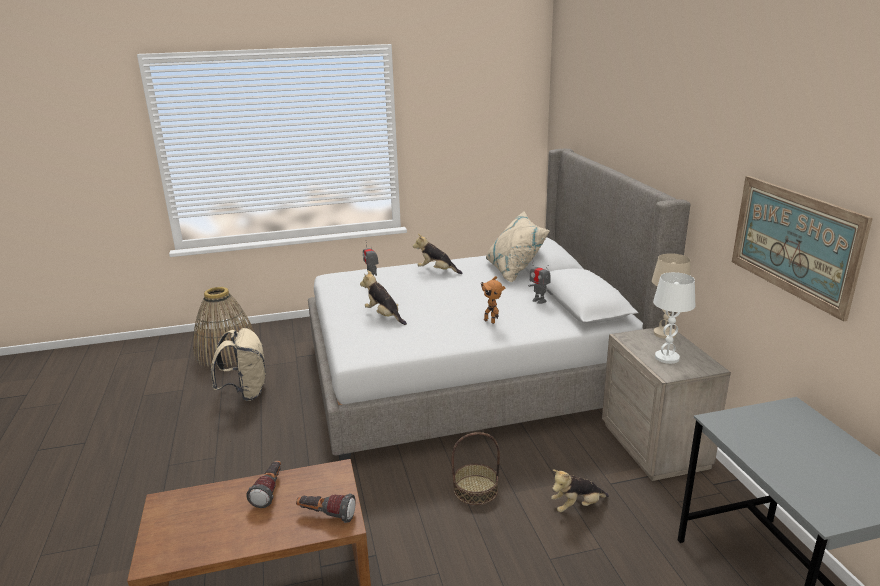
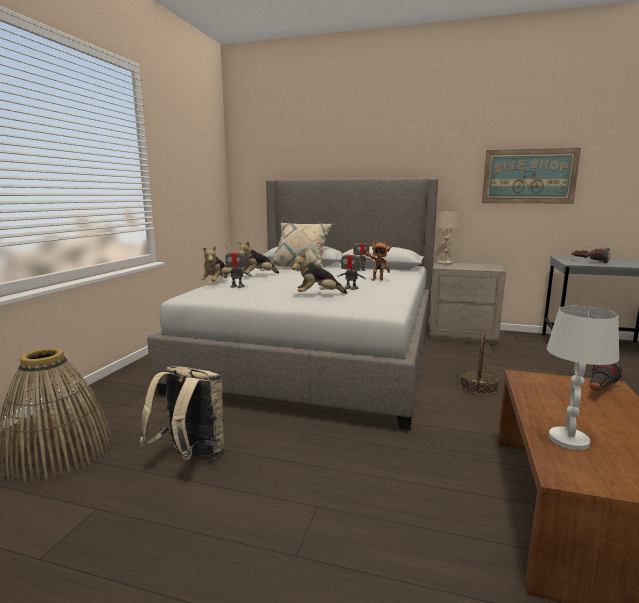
camera: 60 degrees left, 10 degrees down
flashlight [246,460,281,508] -> flashlight moved to [572,248,611,263]
plush toy [551,469,609,512] -> plush toy moved to [200,246,229,281]
white table lamp [653,272,695,364] -> white table lamp moved to [547,306,619,450]
none -> toy robot [337,247,366,290]

